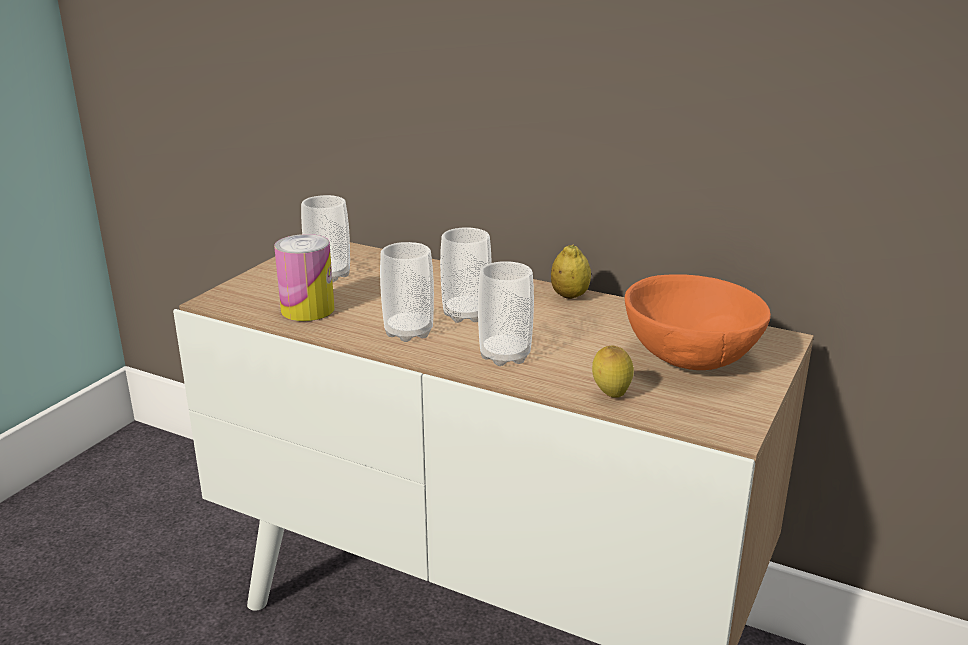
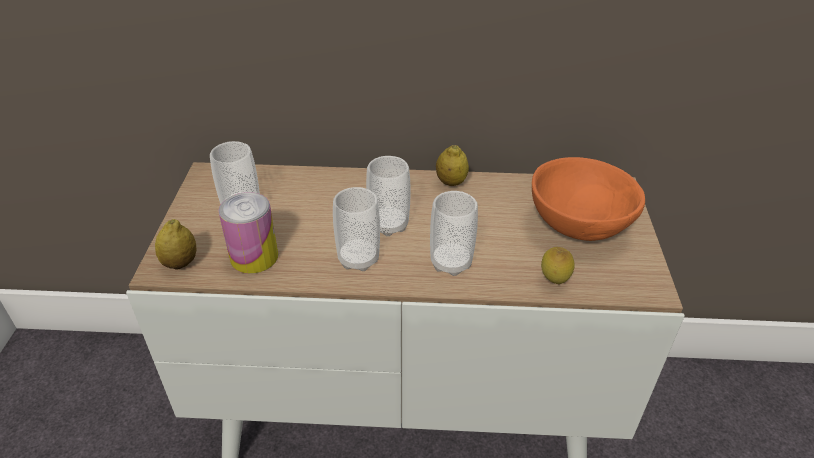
camera: 25 degrees left, 15 degrees up
none -> lemon [155,219,196,270]

